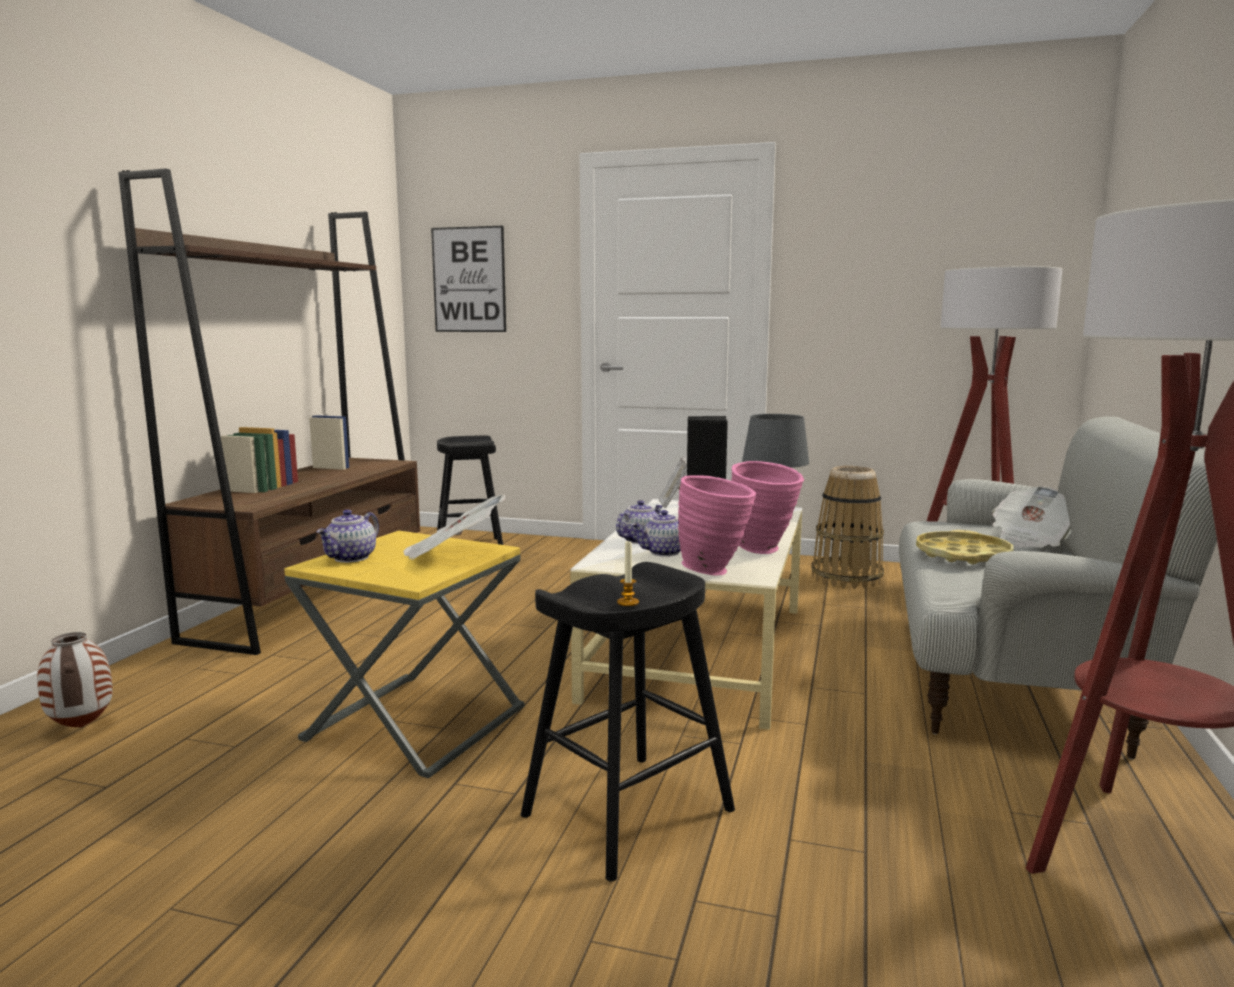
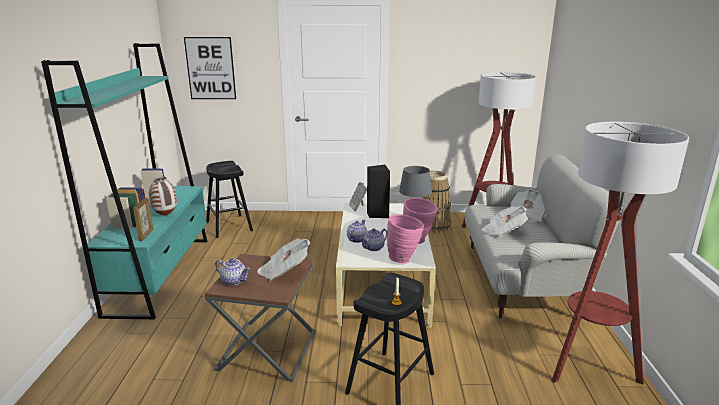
camera: 15 degrees left, 10 degrees up
vase [37,632,113,728] -> vase moved to [149,177,177,216]
brown bookcase [118,168,420,655] -> turquoise bookcase [41,43,207,319]
yellow side table [284,531,524,778] -> brown side table [205,254,316,382]
teapot [317,510,379,563] -> teapot turned 75 degrees counterclockwise [215,258,250,285]
yellow tray [916,530,1014,564] -> newspaper [482,206,528,237]
none -> picture frame [133,198,153,241]

